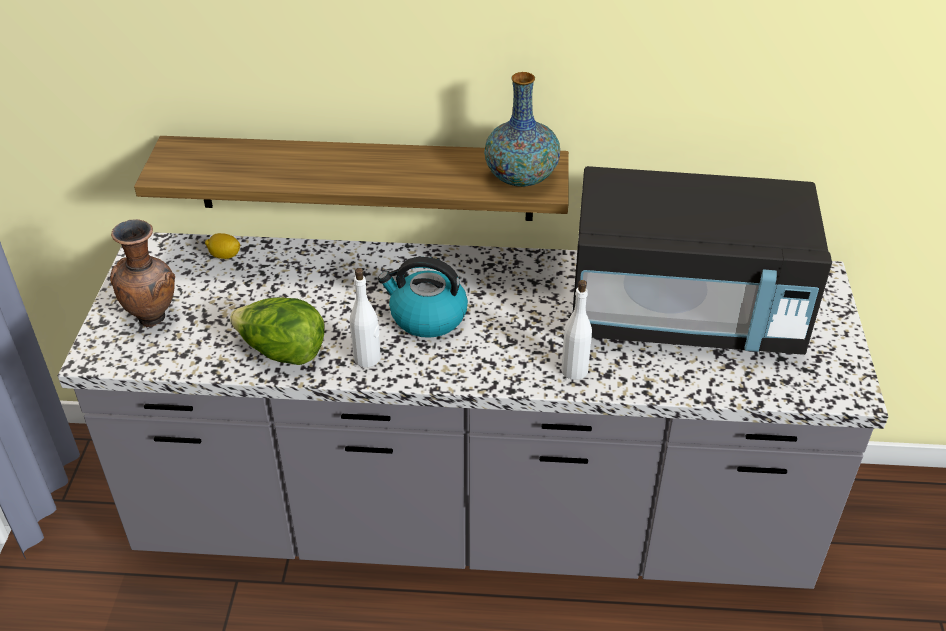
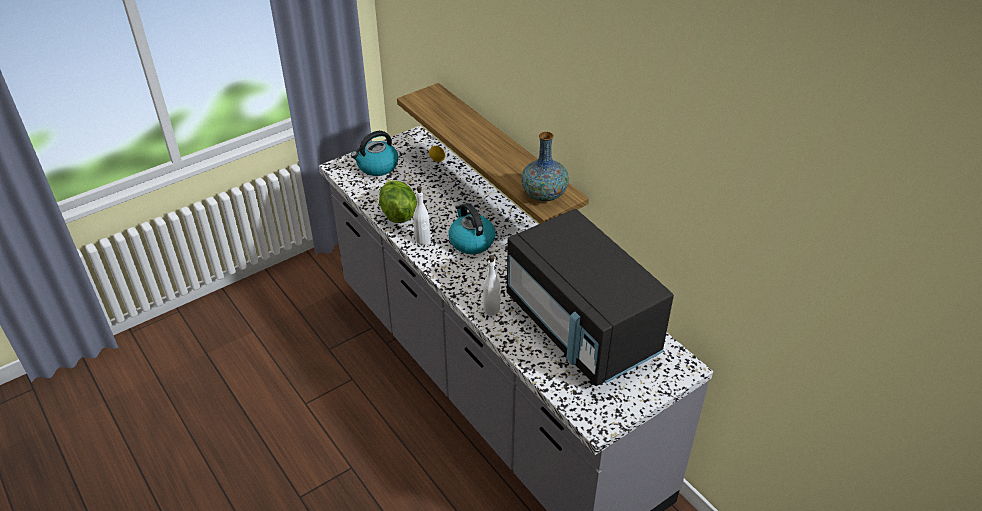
camera: 50 degrees right, 0 degrees up
brown vase [110,219,175,327] -> kettle [351,131,399,176]

